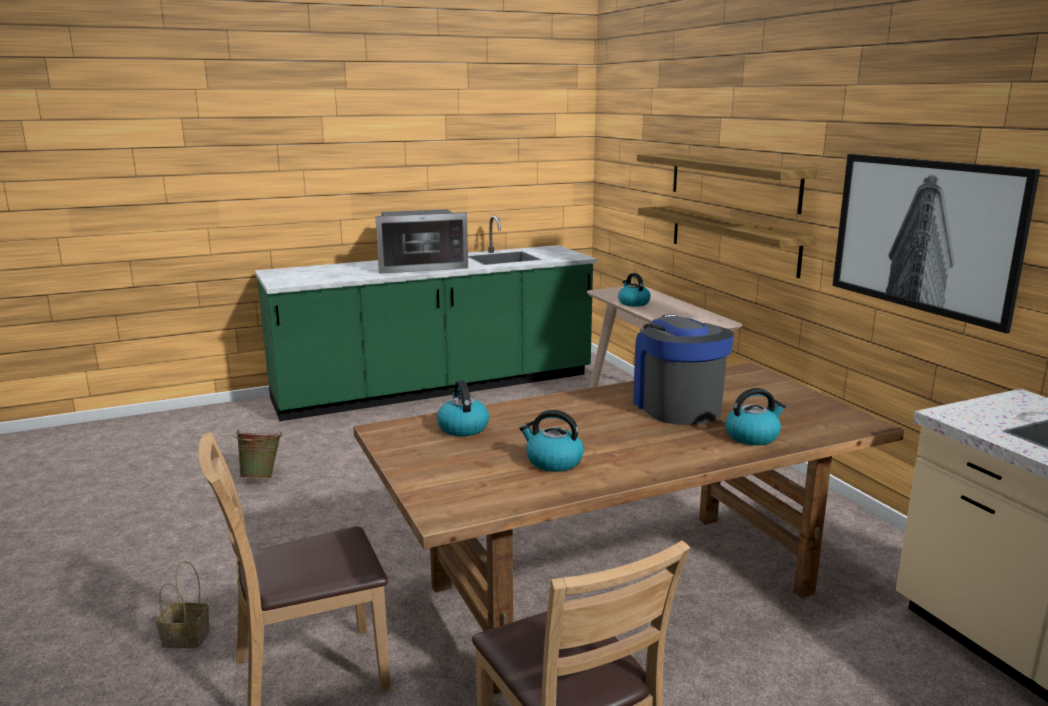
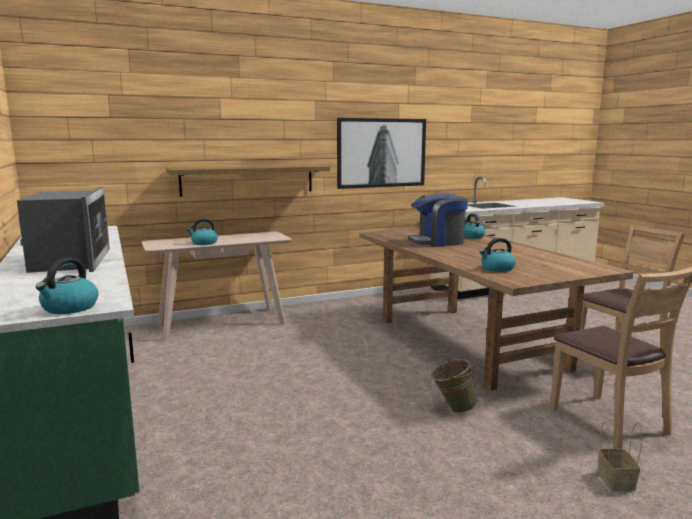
camera: 90 degrees left, 5 degrees down
green bucket [234,430,282,479] -> green bucket moved to [431,358,479,413]
kettle [519,410,584,472] -> kettle moved to [36,258,98,314]
shelf [637,153,818,214] -> none

